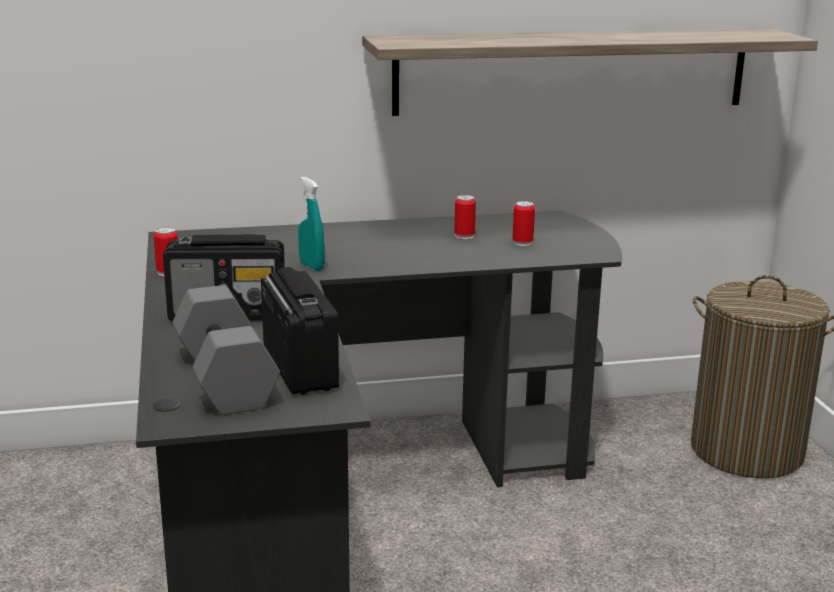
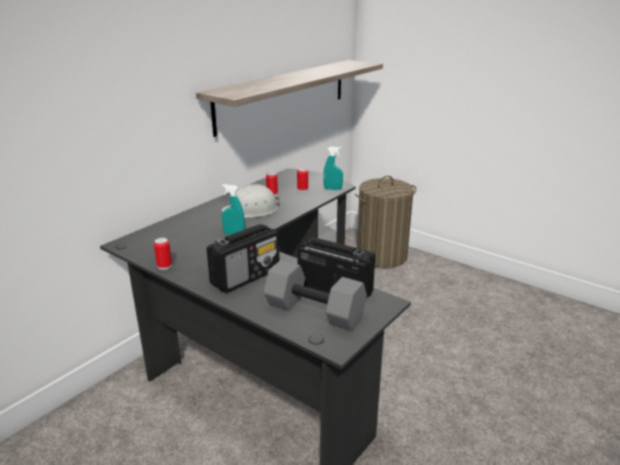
camera: 40 degrees left, 5 degrees up
none -> white hard hat [222,184,280,218]
none -> turquoise spray bottle [323,147,343,190]

